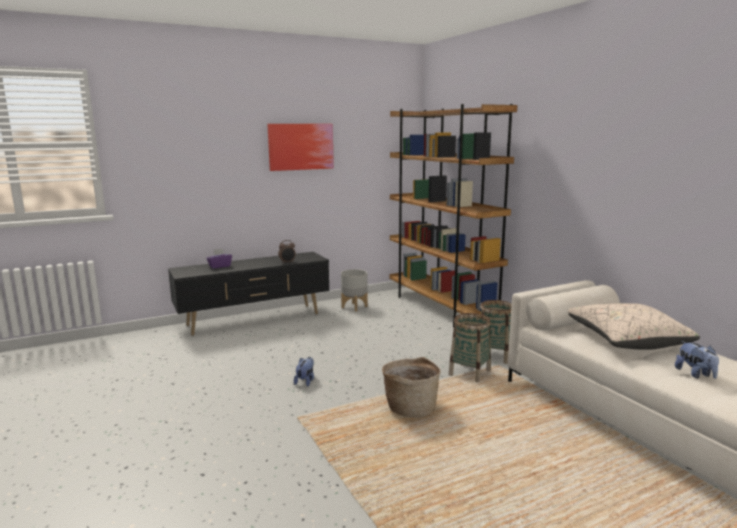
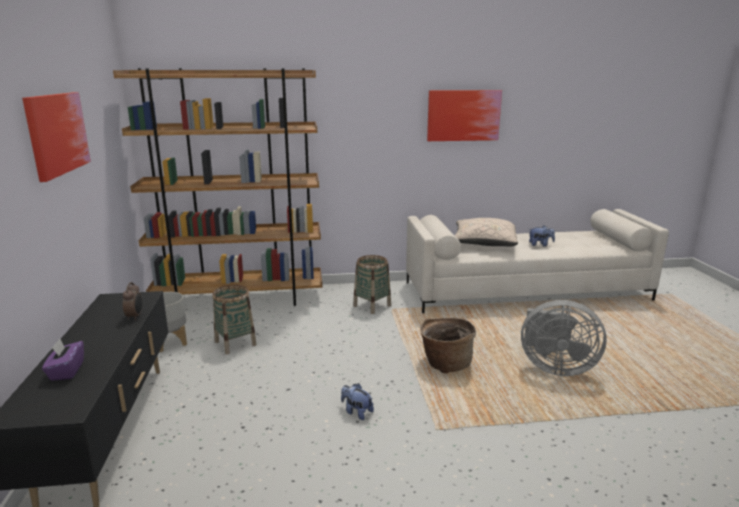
camera: 70 degrees left, 5 degrees up
basket [449,313,491,382] -> basket moved to [212,285,256,354]
none -> picture [427,90,502,141]
none -> grey fan [521,300,607,376]

